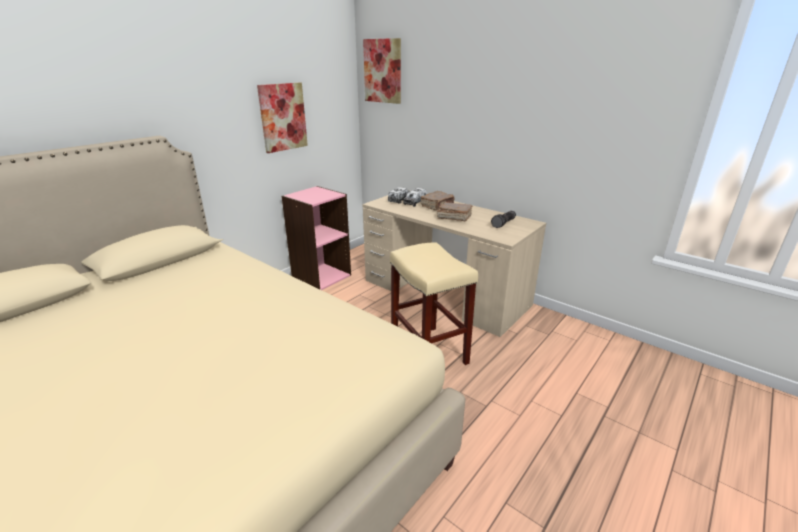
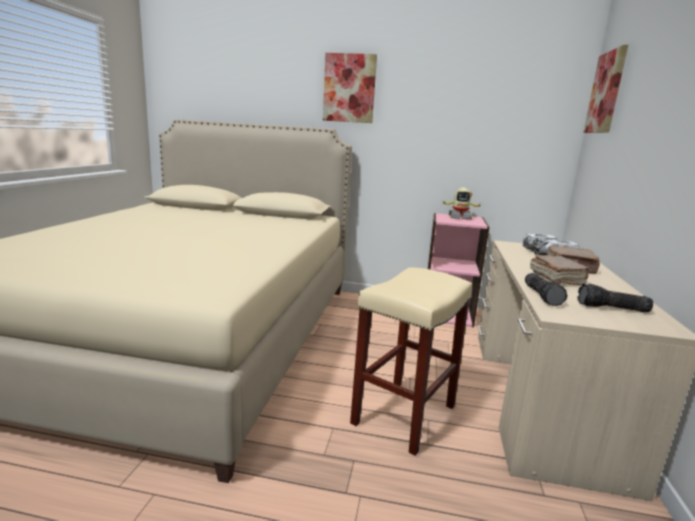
camera: 60 degrees right, 10 degrees down
picture [257,83,308,153] -> picture moved to [323,53,377,123]
none -> toy robot [441,187,481,220]
none -> flashlight [525,273,567,306]

